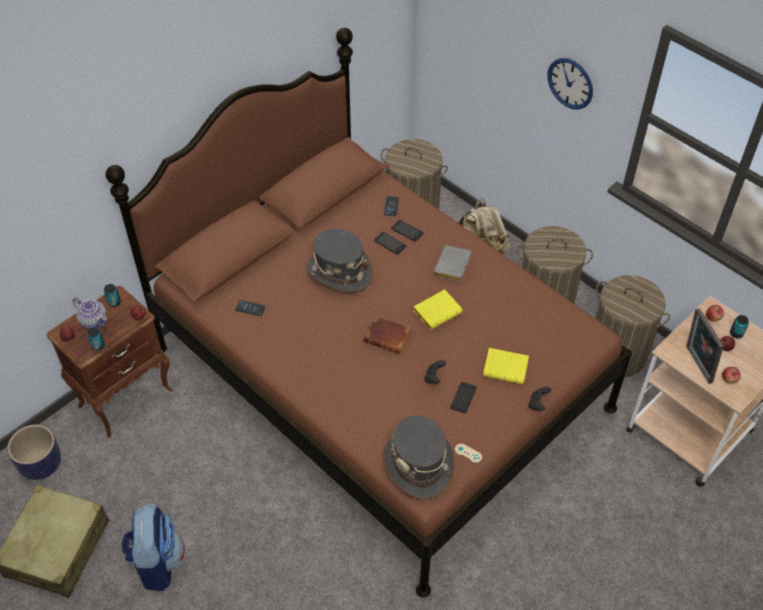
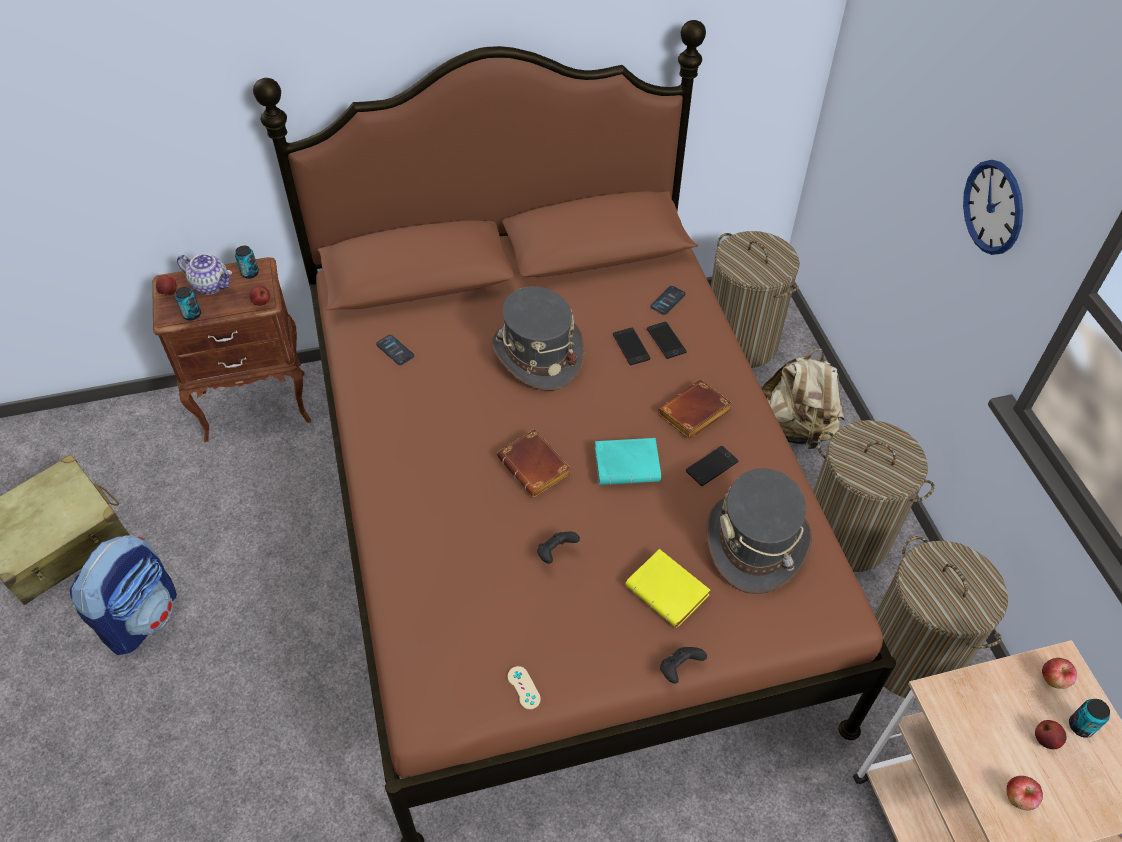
camera: 30 degrees right, 0 degrees up
planter [7,425,61,480] -> none
teapot [73,297,107,329] -> teapot turned 45 degrees counterclockwise [177,254,232,294]
grey hat [383,415,455,500] -> grey hat moved to [706,468,812,594]
yellow book [413,289,462,330] -> turquoise book [595,438,661,485]
grey book [433,245,472,282] -> brown book [658,380,732,439]
phone [450,382,477,413] -> phone moved to [686,446,738,486]
picture frame [686,308,724,384] -> none

